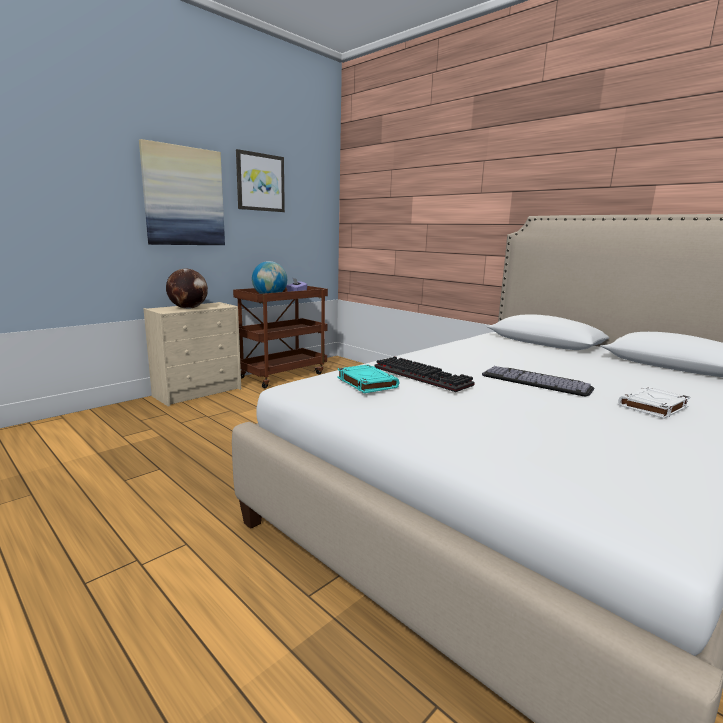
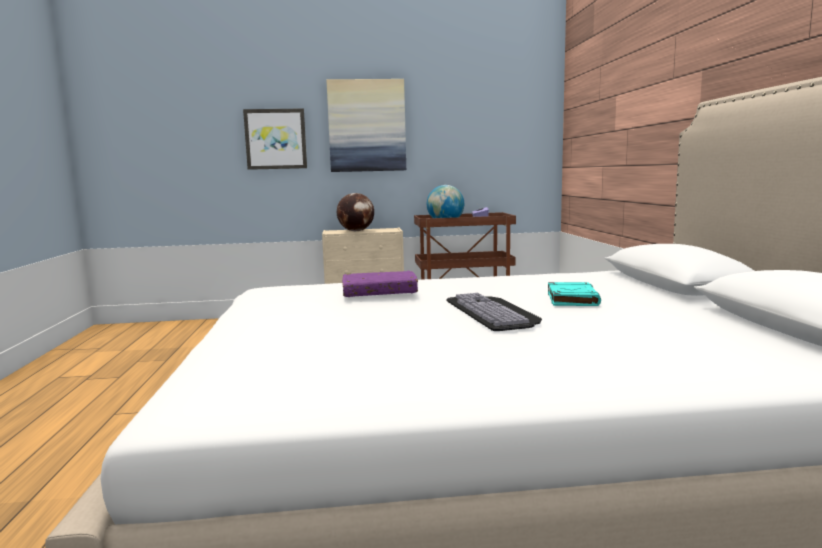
camera: 40 degrees right, 5 degrees down
picture [236,149,285,212] -> picture moved to [243,108,307,170]
turquoise book [337,364,399,393] -> turquoise book moved to [548,282,601,306]
keyboard [374,356,475,392] -> purple book [342,271,418,297]
white book [618,386,691,419] -> none

